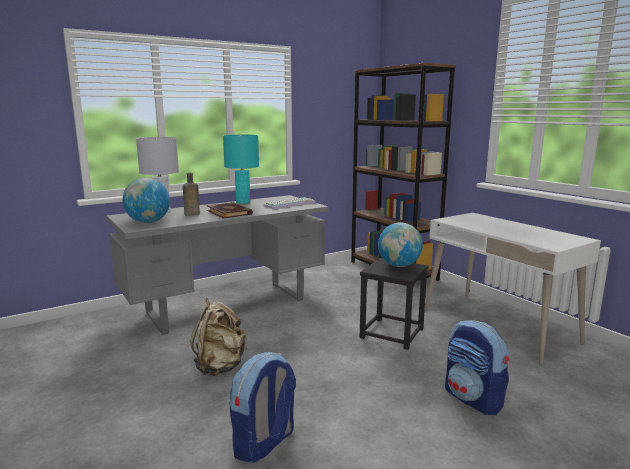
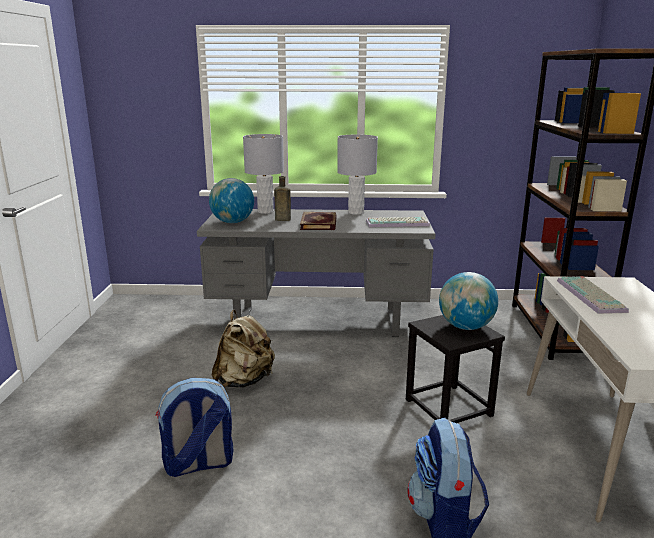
camera: 35 degrees right, 5 degrees up
turquoise table lamp [223,135,259,204] -> grey table lamp [337,134,378,215]
none -> keyboard [557,276,629,314]

